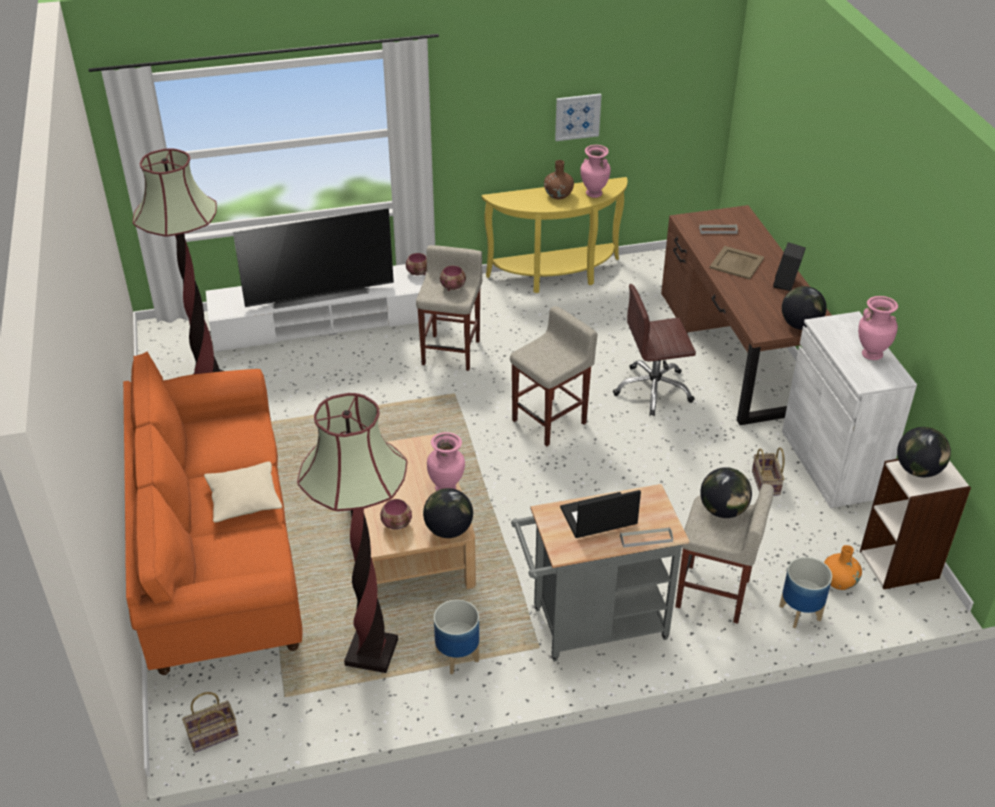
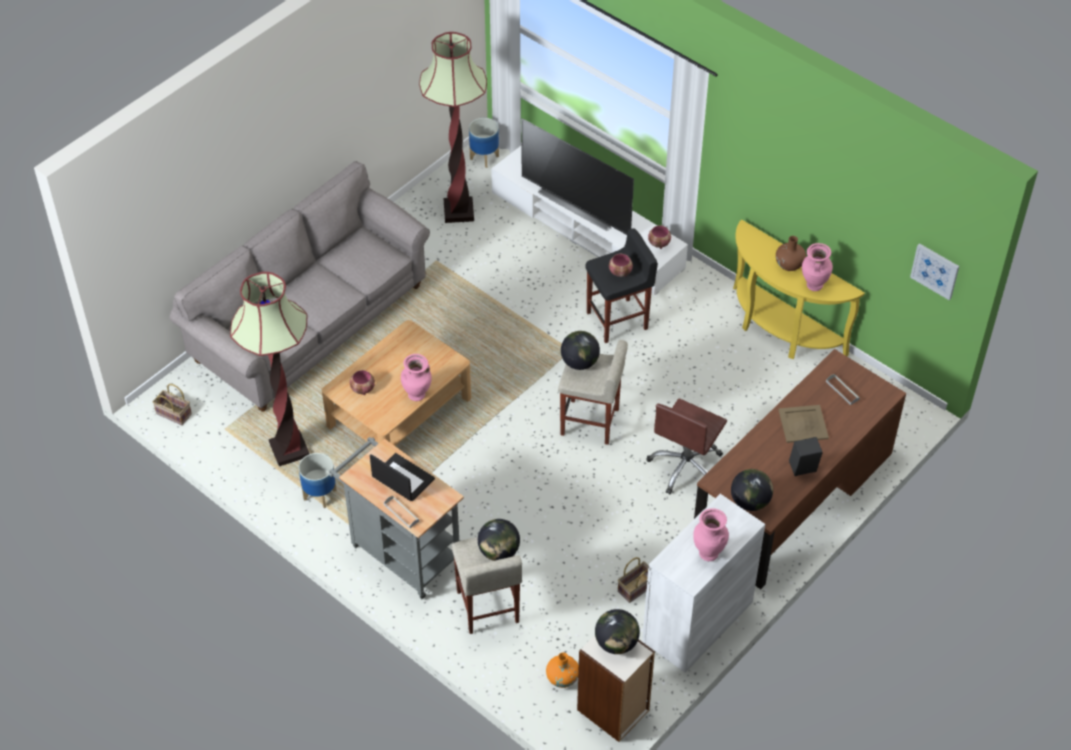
camera: 55 degrees right, 10 degrees up
orange sofa [123,352,303,675] -> grey sofa [169,161,430,412]
beige pillow [204,461,282,522] -> none
beige stool [416,245,482,371] -> black stool [585,228,658,343]
globe [423,488,473,538] -> globe moved to [561,331,600,370]
picture [555,94,601,141] -> picture moved to [910,243,959,300]
brown office chair [613,284,696,416] -> brown office chair turned 105 degrees counterclockwise [646,398,727,494]
planter [779,557,832,629] -> planter moved to [469,118,499,168]

